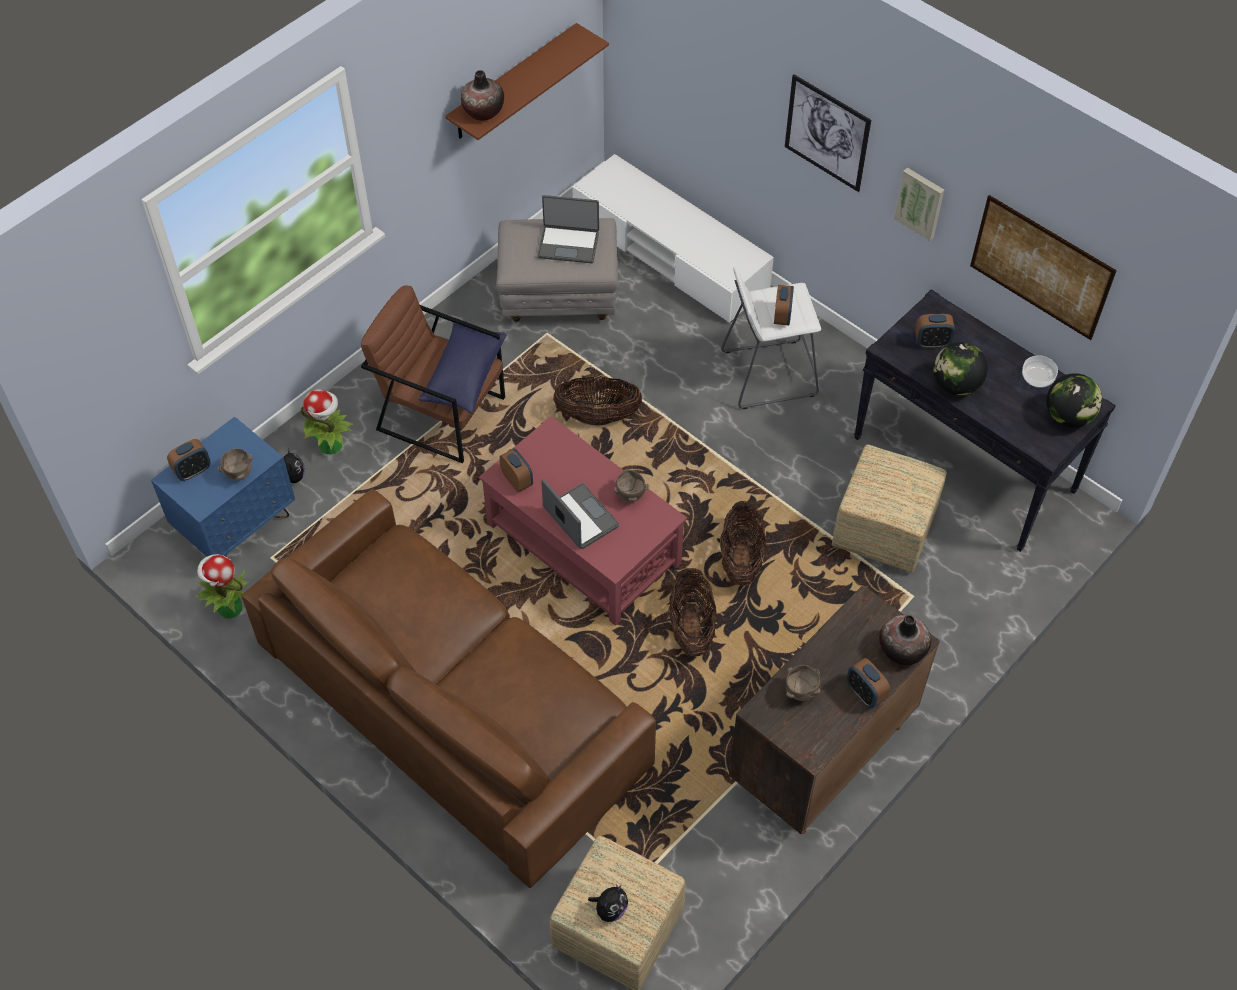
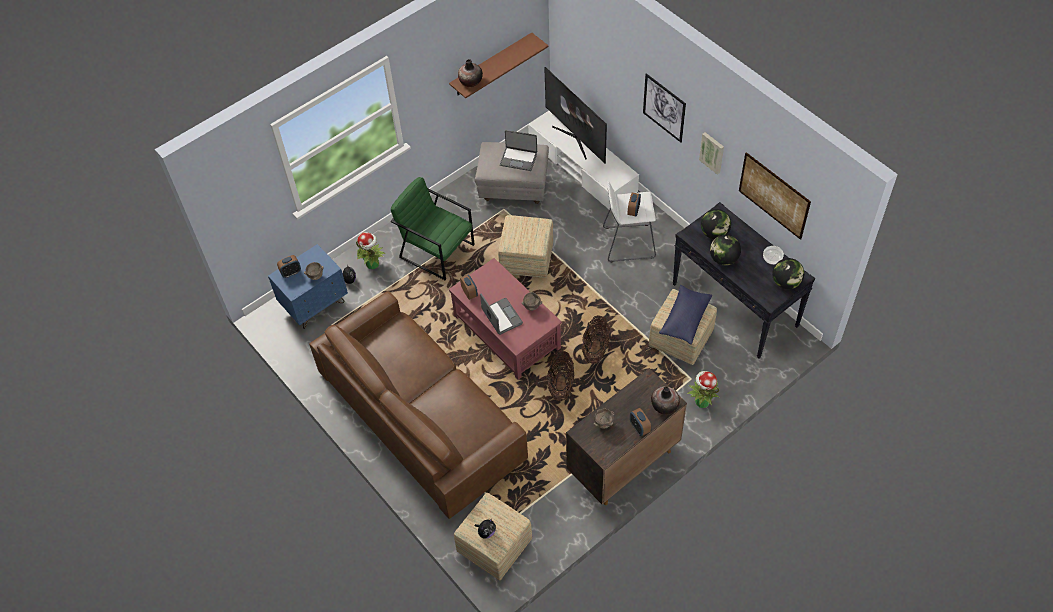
camera: 10 degrees right, 0 degrees up
potted plant [195,554,250,619] -> potted plant moved to [687,371,719,408]
brown armchair [361,285,505,463] -> green armchair [391,177,475,280]
blue pillow [419,323,506,414] -> blue pillow moved to [659,285,712,345]
basket [553,376,642,423] -> ottoman [498,215,553,278]
alarm clock [915,314,955,348] -> globe [701,209,731,239]
none -> television [544,67,607,164]

